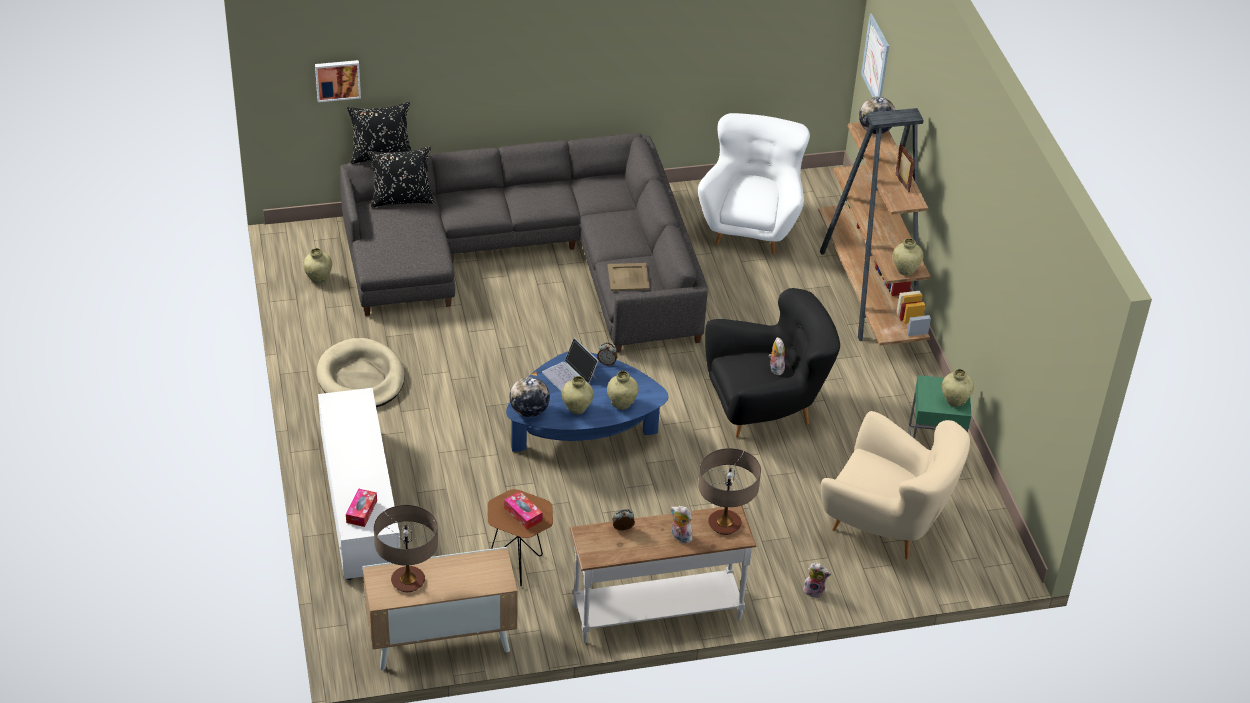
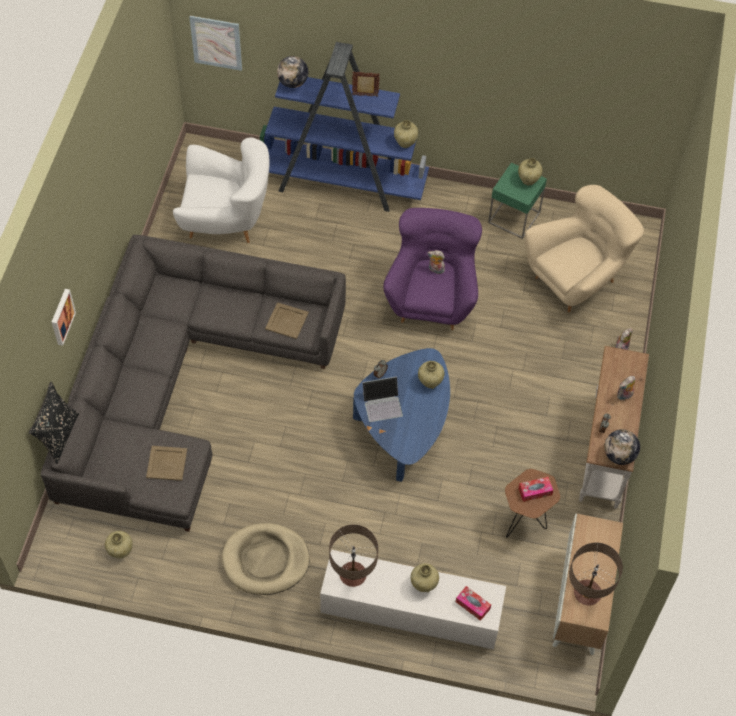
camera: 65 degrees left, 15 degrees up
picture [315,60,361,102] -> picture moved to [52,289,76,346]
black pillow [368,146,434,208] -> none
globe [510,377,550,417] -> globe moved to [604,429,640,465]
beige vase [562,376,594,414] -> beige vase moved to [410,563,439,592]
white armchair [698,113,810,254] -> white armchair turned 150 degrees clockwise [173,137,269,243]
table lamp [698,448,761,535] -> table lamp moved to [329,525,378,587]
black armchair [705,288,840,438] -> purple armchair [383,208,482,330]
brown bookcase [818,108,931,346] -> blue bookcase [260,42,429,212]
none -> beige tray [146,446,187,481]

